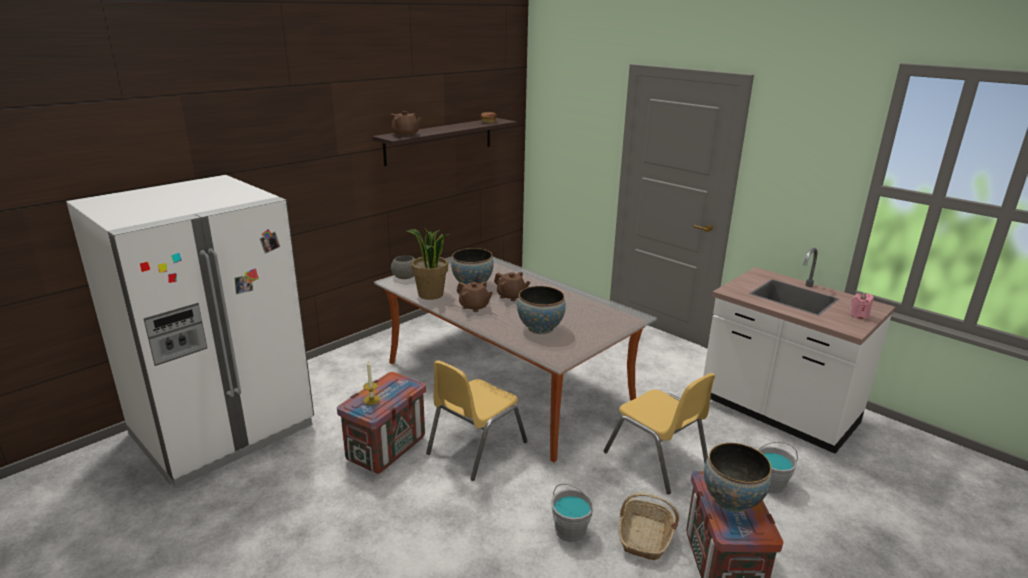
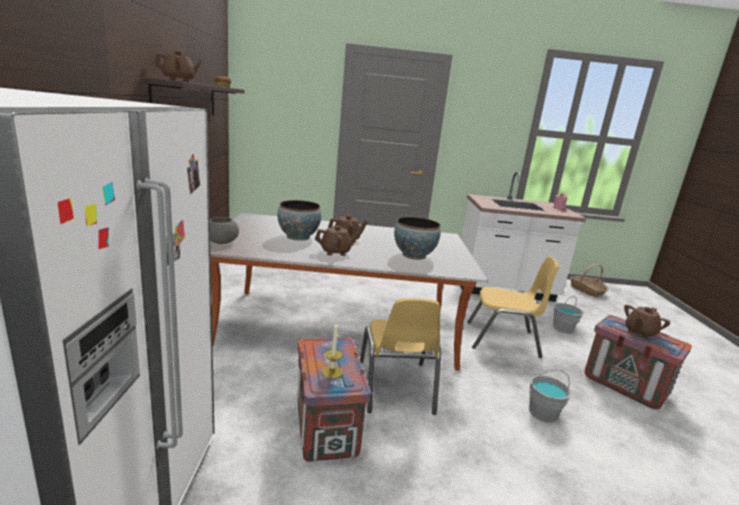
camera: 45 degrees left, 5 degrees down
potted plant [406,227,448,300] -> none
basket [618,493,679,560] -> basket moved to [570,264,608,296]
bowl [704,443,772,512] -> brown teapot [624,305,670,339]

